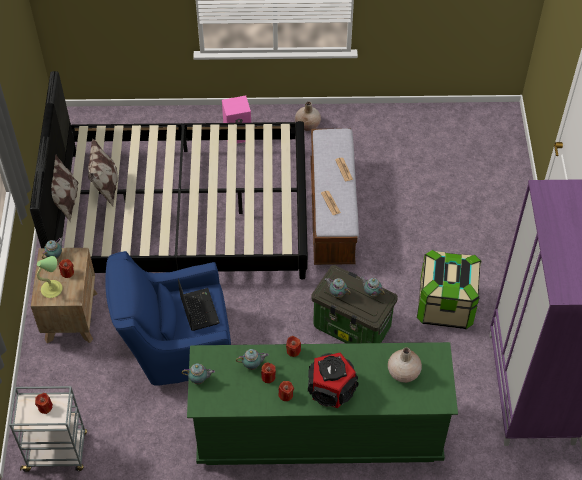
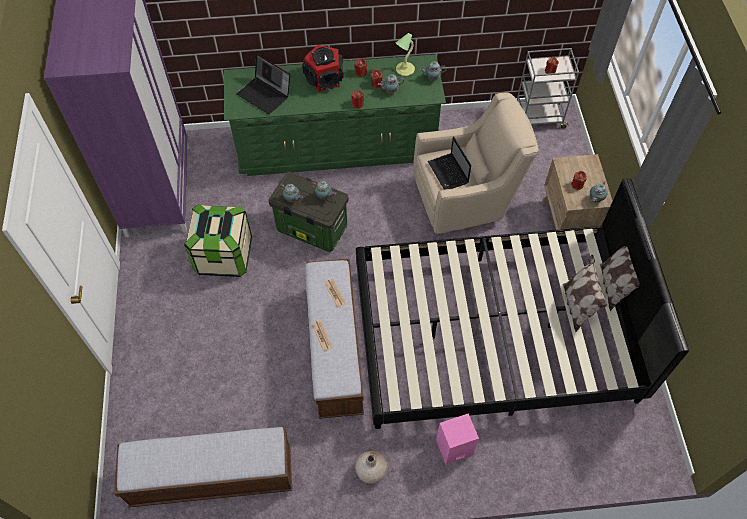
camera: 175 degrees right, 5 degrees up
table lamp [37,256,62,298] -> table lamp moved to [396,33,415,76]
blue armchair [105,251,231,386] -> beige armchair [413,93,539,234]
beige vase [388,347,422,383] -> laptop [237,54,290,115]
none -> bench [114,427,292,507]

